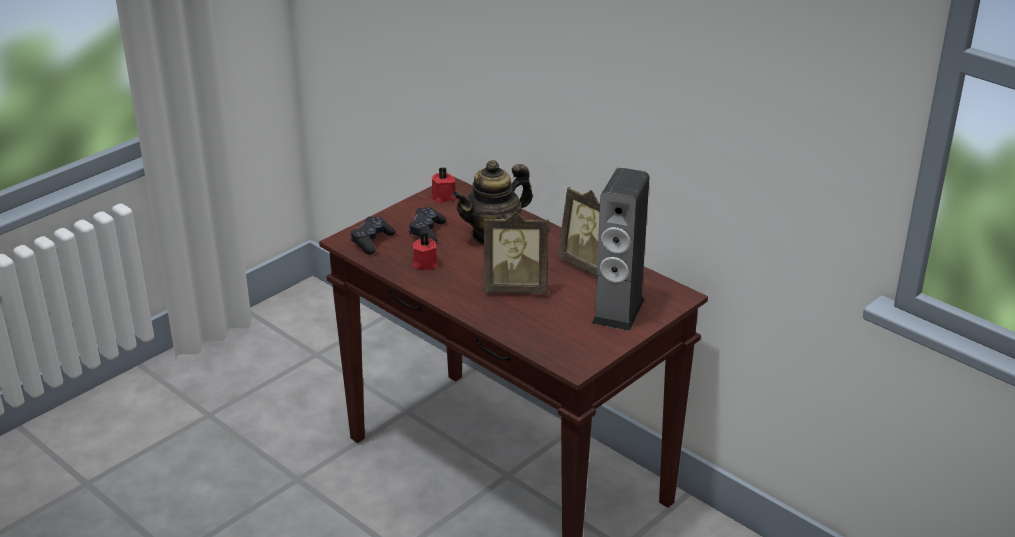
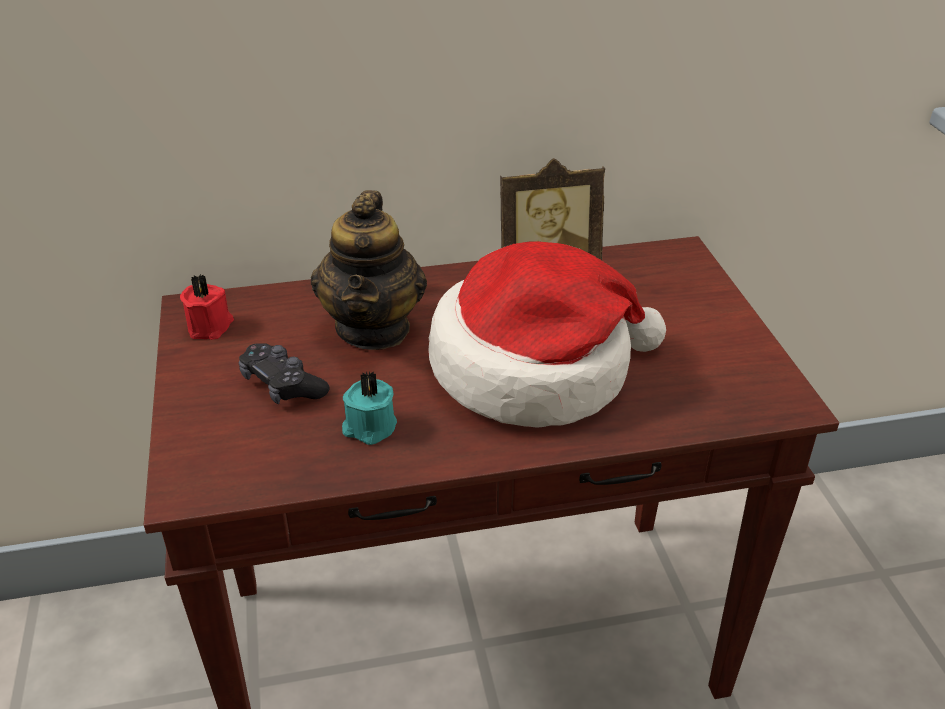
camera: 55 degrees left, 5 degrees up
black game controller [350,217,396,255] -> none
red candle [412,233,438,270] -> turquoise candle [342,371,397,445]
picture frame [484,211,549,294] -> hat [428,241,666,428]
speaker [592,167,650,331] -> none

